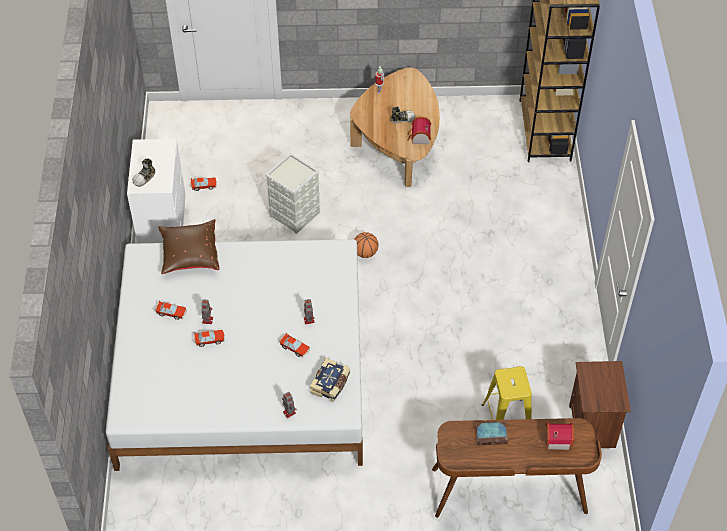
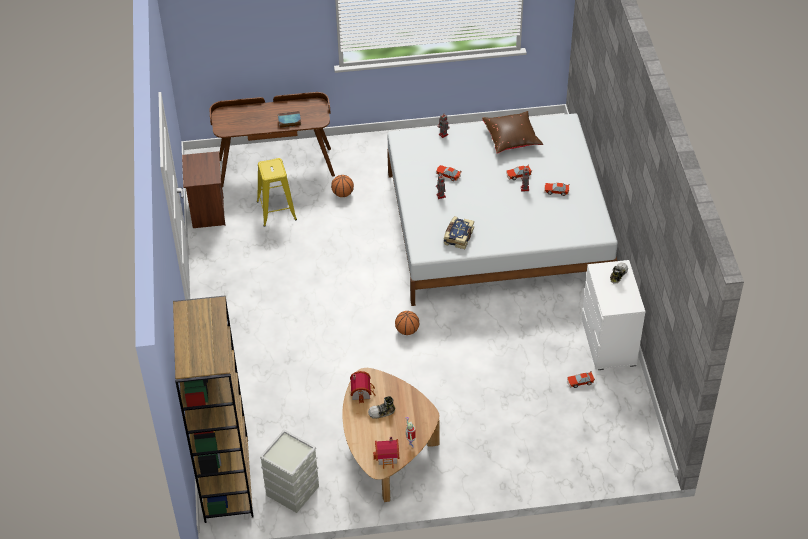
camera: 175 degrees right, 5 degrees down
brown pillow [158,219,220,274] -> brown pillow moved to [482,111,543,154]
grey storage box [265,153,320,234] -> grey storage box moved to [260,429,319,513]
book [310,358,350,402] -> book moved to [444,216,474,249]
toy house [545,422,574,450] -> toy house moved to [373,437,399,469]
none -> basketball [331,175,354,197]

